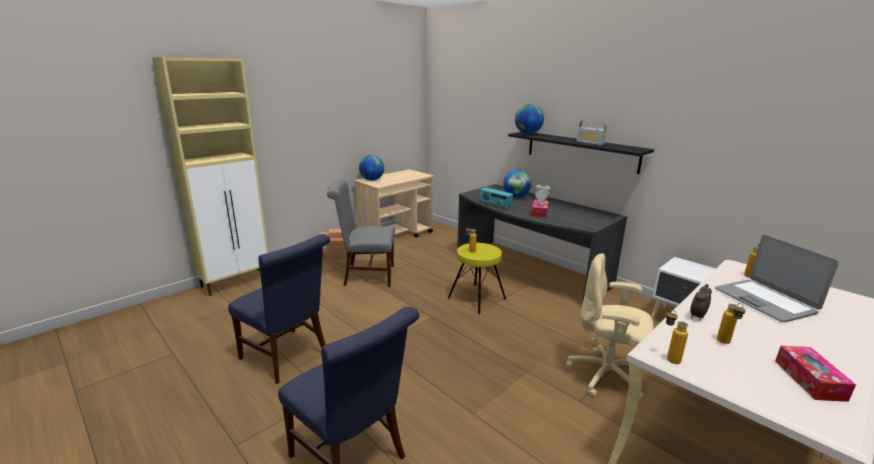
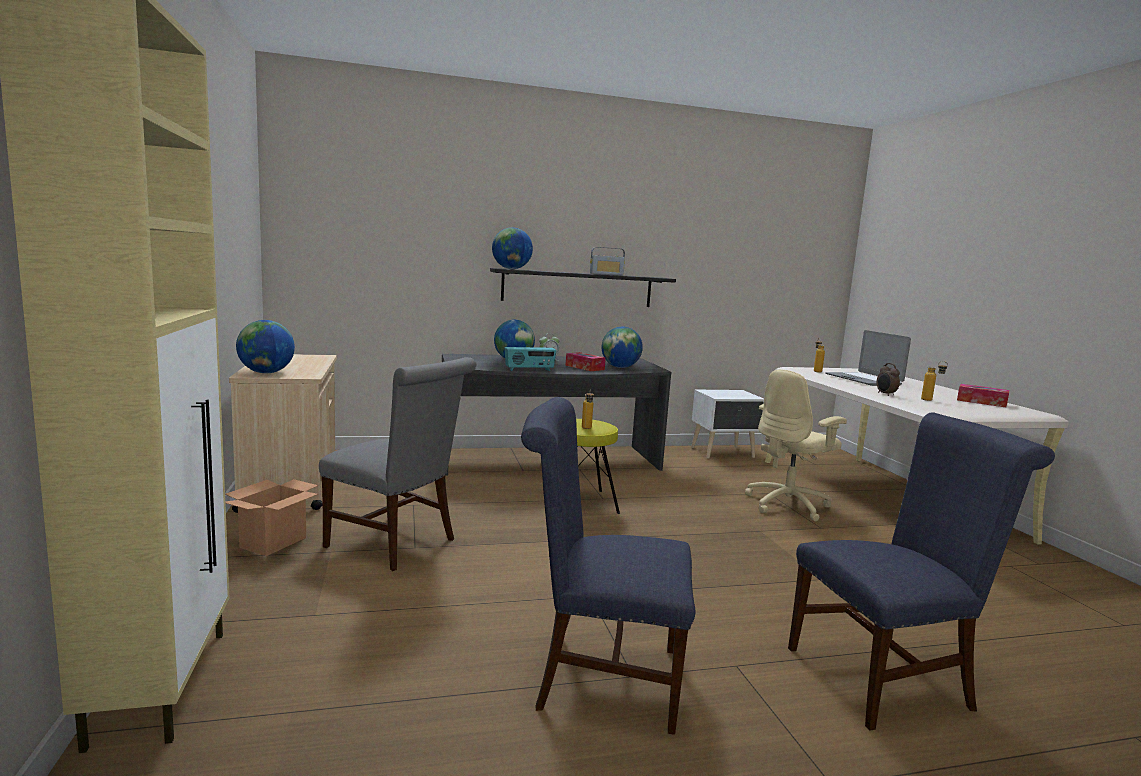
camera: 60 degrees left, 10 degrees down
blue chair [228,234,330,384] -> blue chair turned 150 degrees counterclockwise [521,397,695,735]
grey chair [327,178,395,287] -> grey chair turned 90 degrees counterclockwise [319,357,477,571]
bottle [666,309,688,364] -> none
laptop [715,235,839,322] -> laptop turned 60 degrees clockwise [825,330,911,386]
none -> globe [602,327,643,368]

